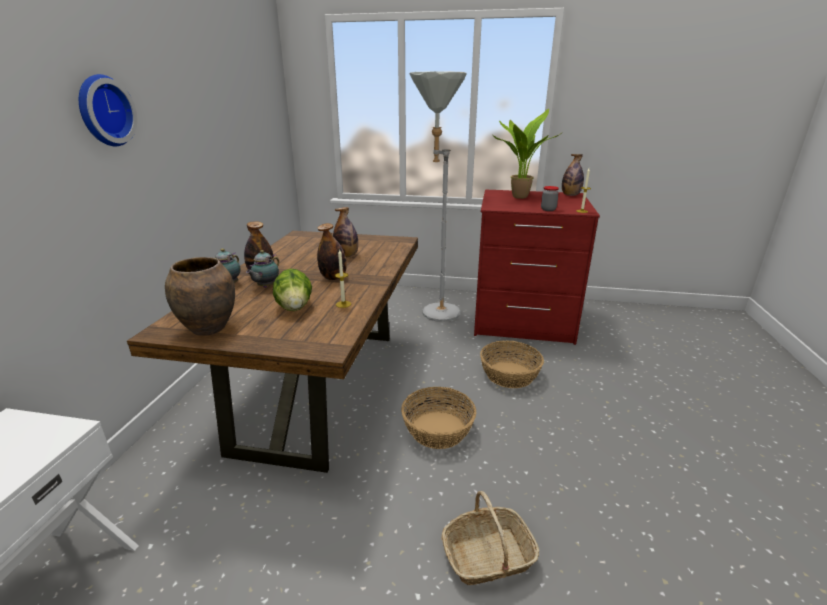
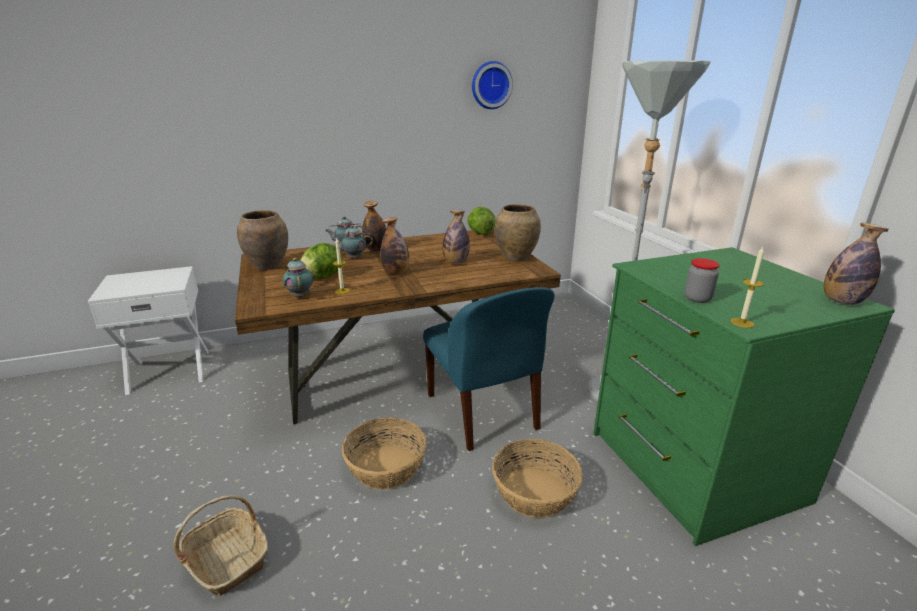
camera: 60 degrees right, 0 degrees up
wall clock [79,74,137,146] -> wall clock moved to [472,61,513,109]
red dresser [474,189,600,345] -> green dresser [593,247,895,546]
potted plant [493,109,560,199] -> none
none -> teapot [283,258,313,298]
none -> blue chair [423,287,555,451]
none -> lettuce [467,207,496,235]
none -> brown vase [495,204,541,262]

